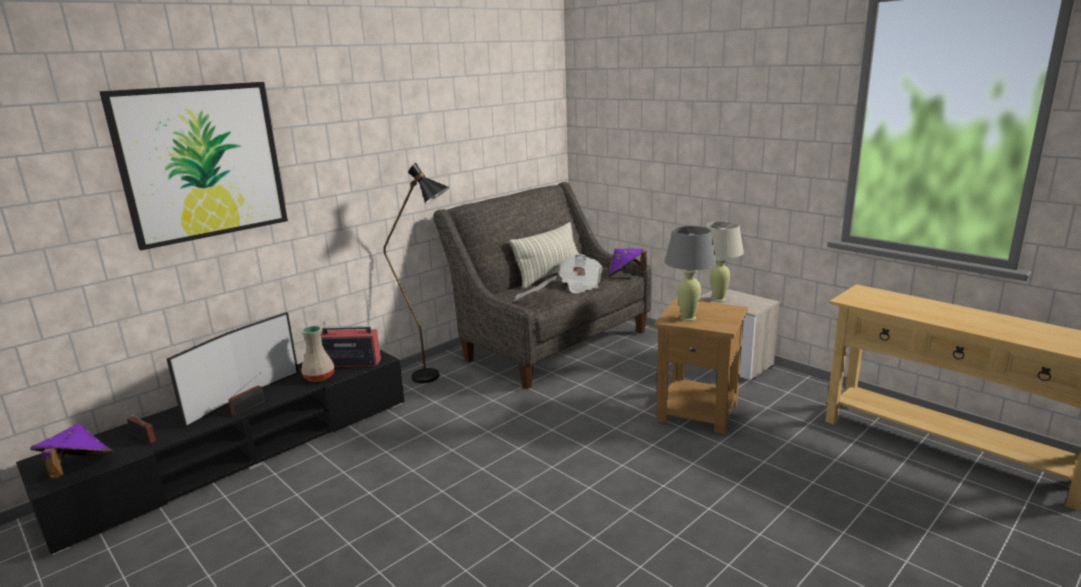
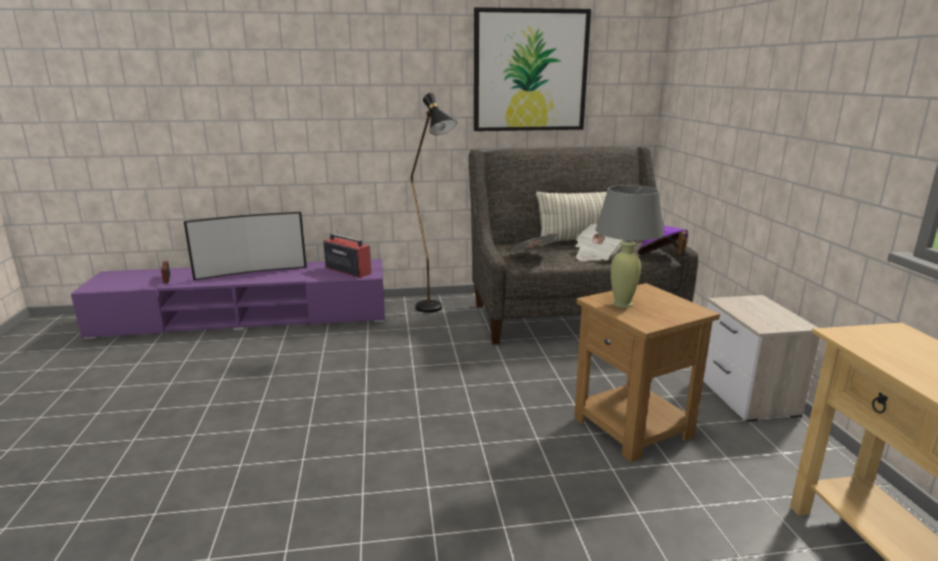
camera: 35 degrees right, 0 degrees up
black tv stand [16,350,405,555] -> purple tv stand [71,259,385,339]
purple hat [30,424,113,479] -> none
picture [99,82,288,250] -> picture moved to [474,7,591,131]
radio [228,372,265,416] -> none
beige vase [301,326,335,382] -> none
beige table lamp [706,221,744,302] -> none

